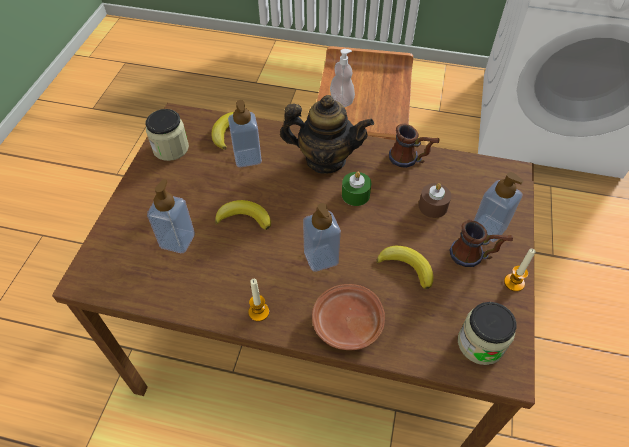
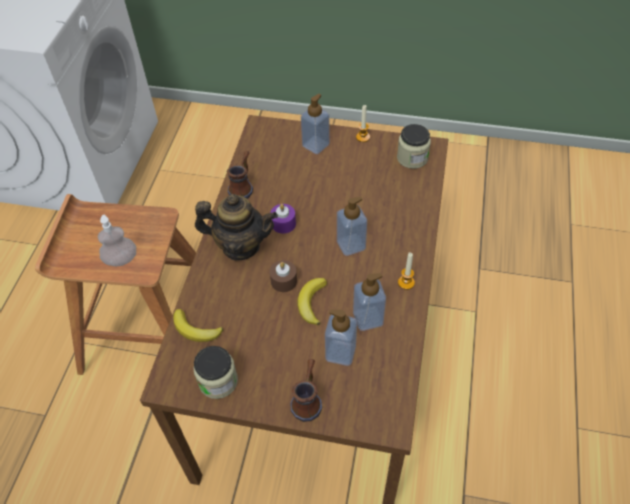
camera: 90 degrees left, 0 degrees up
soap dispenser [228,100,262,167] -> soap dispenser moved to [353,273,386,331]
teapot [280,95,374,174] -> teapot turned 90 degrees clockwise [195,194,278,260]
brown plate [312,284,385,350] -> none
green candle [342,172,371,206] -> purple candle [270,204,296,233]
banana [376,246,433,289] -> none
brown candle [419,183,451,218] -> brown candle moved to [270,260,297,292]
mug [449,220,513,267] -> mug moved to [290,359,322,422]

